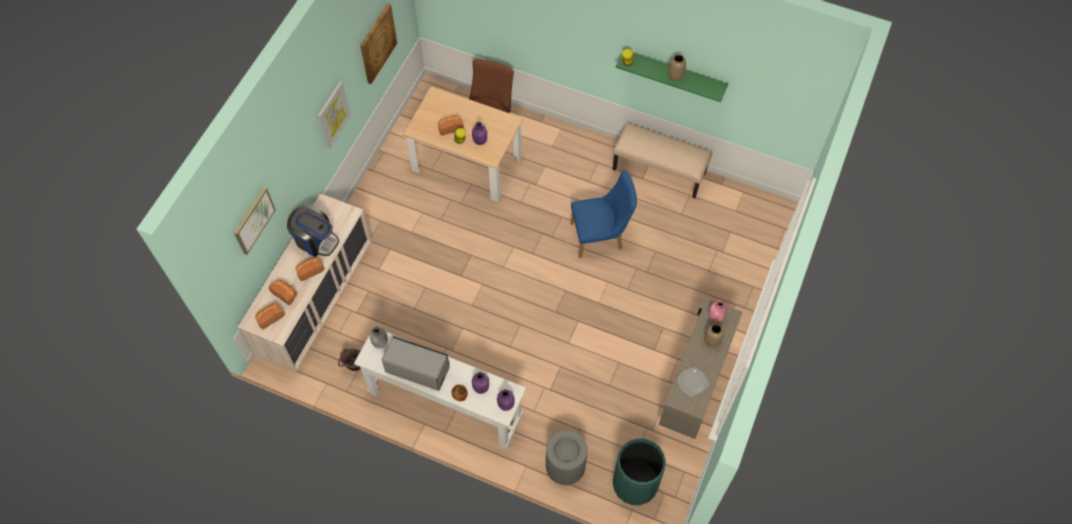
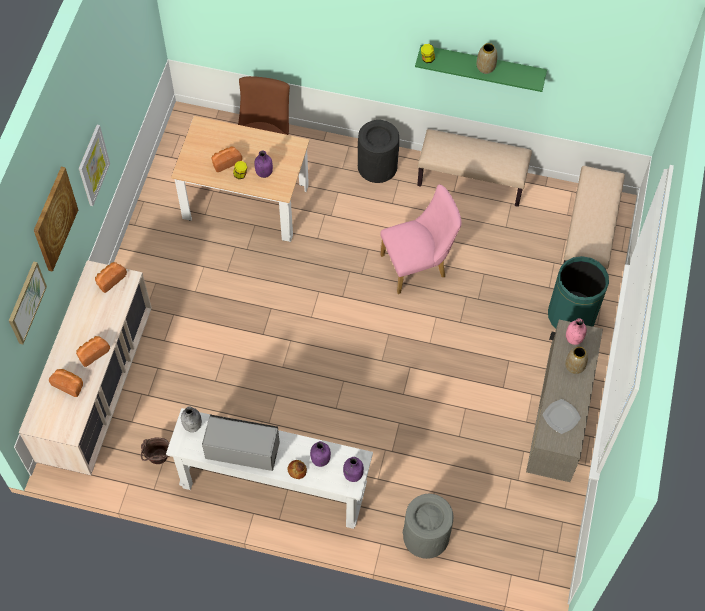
camera: 10 degrees left, 0 degrees up
bread [255,303,285,329] -> bread moved to [95,262,127,293]
coffee machine [287,204,340,257] -> none
picture [360,3,397,84] -> picture moved to [34,167,78,272]
blue chair [571,170,637,258] -> pink chair [380,184,461,294]
green trash can [613,438,666,505] -> green trash can moved to [548,256,609,329]
none -> black trash can [358,120,399,183]
none -> beige bench [563,166,625,269]

